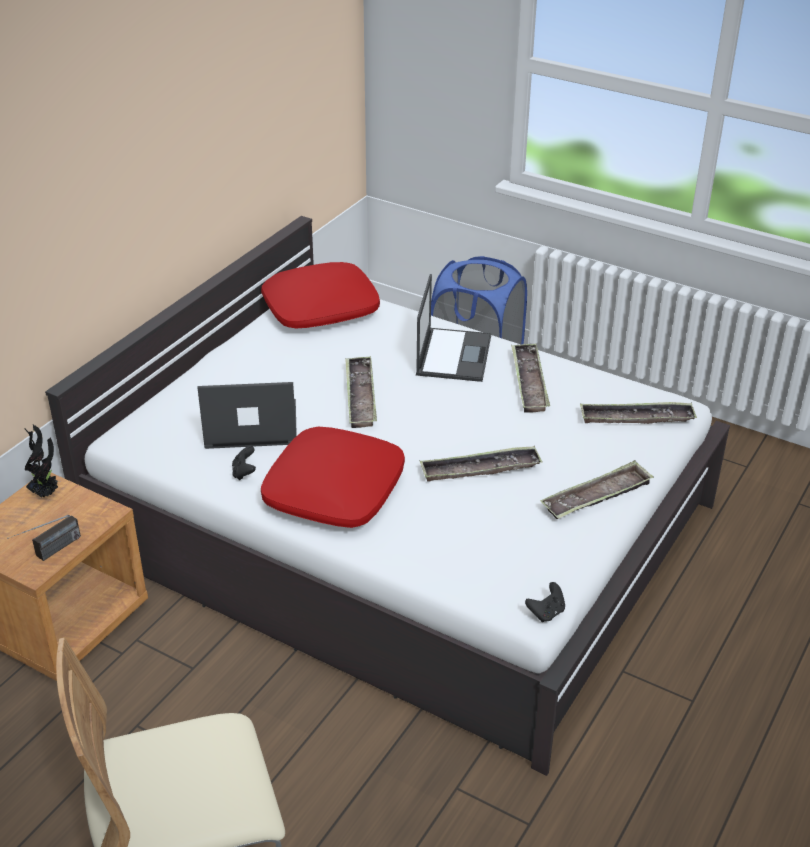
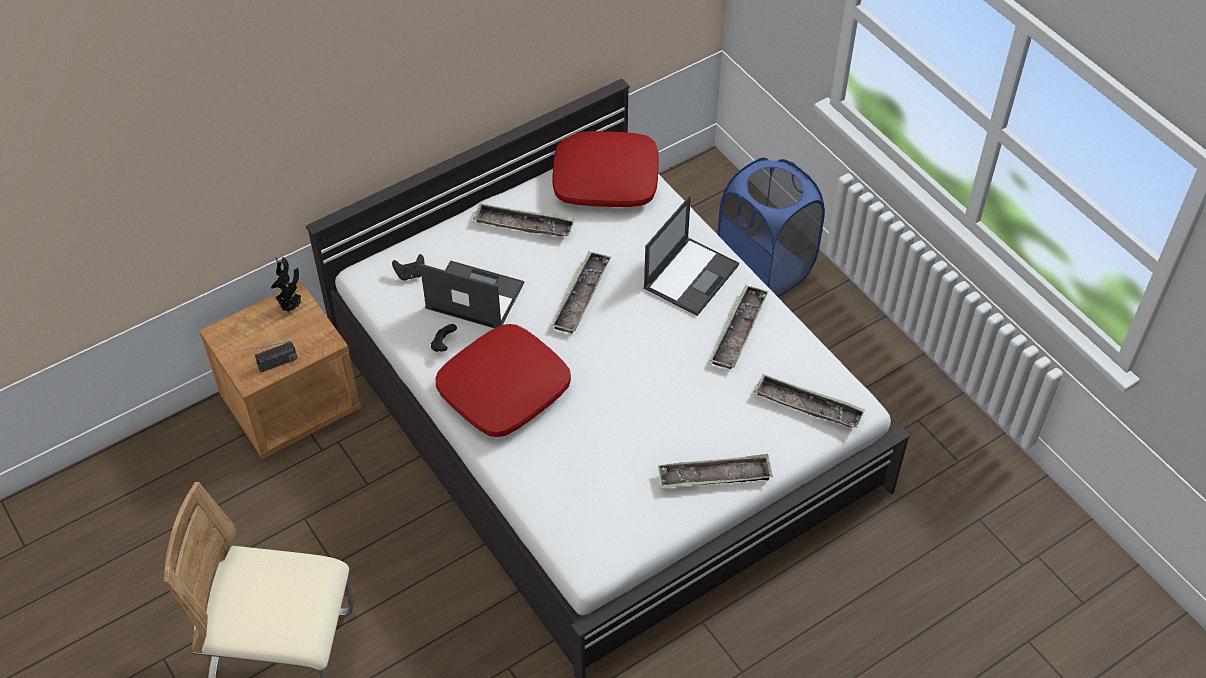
camera: 25 degrees right, 15 degrees up
tray [420,446,543,482] -> tray moved to [473,203,574,236]
black game controller [525,582,565,622] -> black game controller moved to [392,254,424,280]

